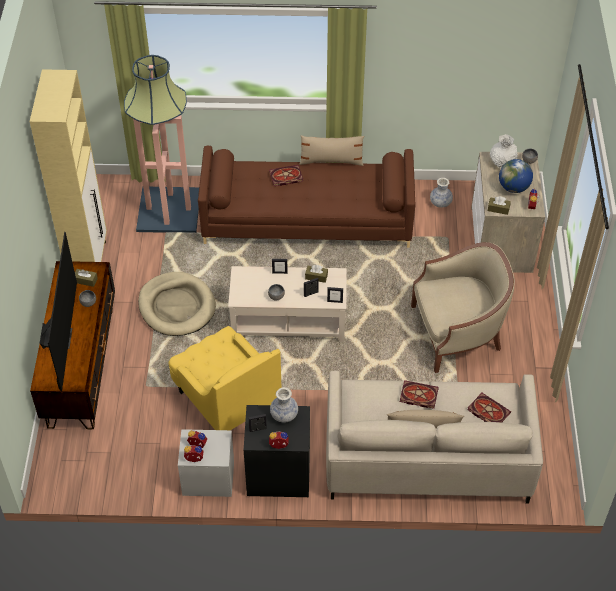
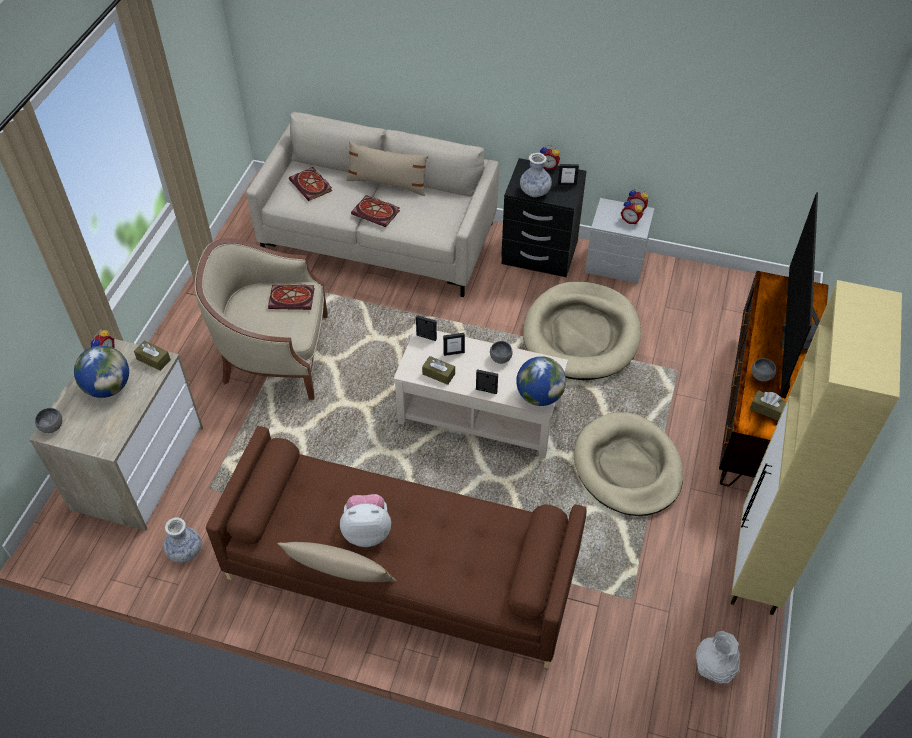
camera: 165 degrees left, 0 degrees up
floor lamp [124,55,199,233] -> none
yellow armchair [168,326,282,430] -> beige dog bed [523,282,641,380]
book [269,165,303,186] -> book moved to [268,284,315,310]
white vase [490,134,518,168] -> white vase moved to [696,631,740,683]
none -> plush toy [340,494,391,547]
none -> globe [516,356,566,406]

